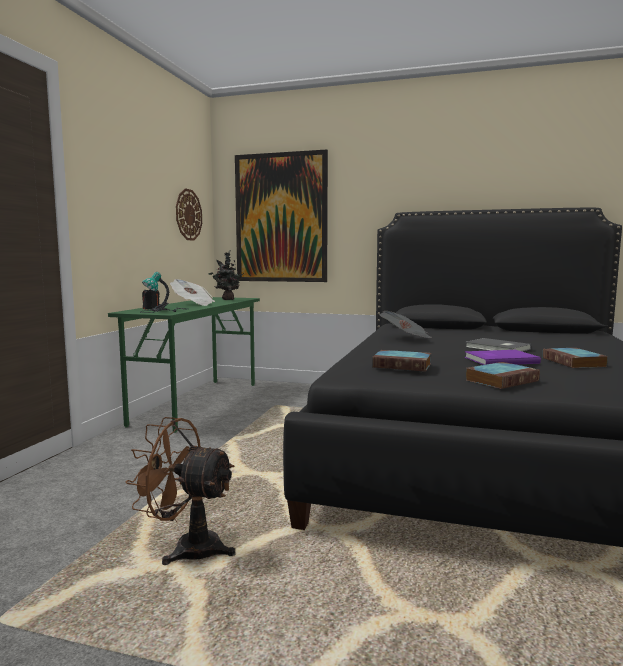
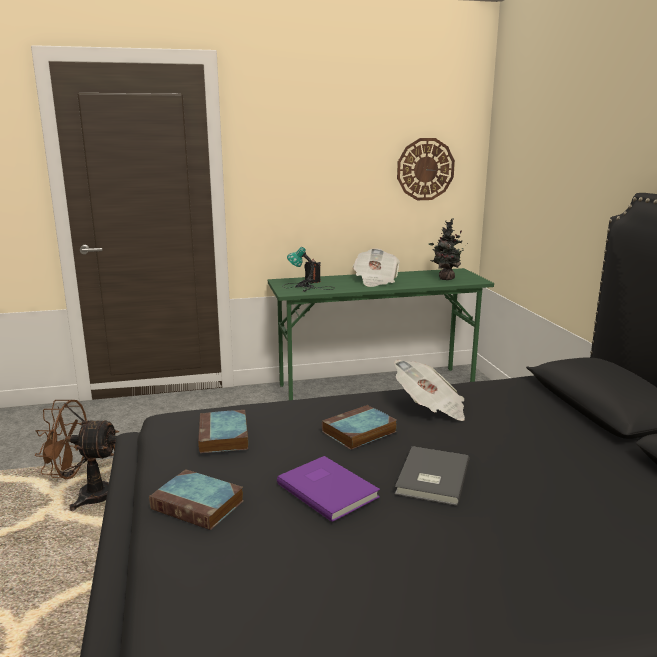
camera: 60 degrees right, 10 degrees up
brown fan [126,417,235,565] -> brown fan turned 75 degrees counterclockwise [35,400,119,511]
picture [235,149,328,282] -> none
book [543,348,608,368] -> book moved to [322,405,397,450]

